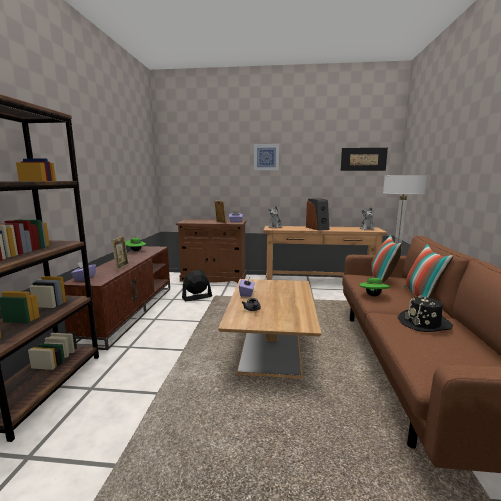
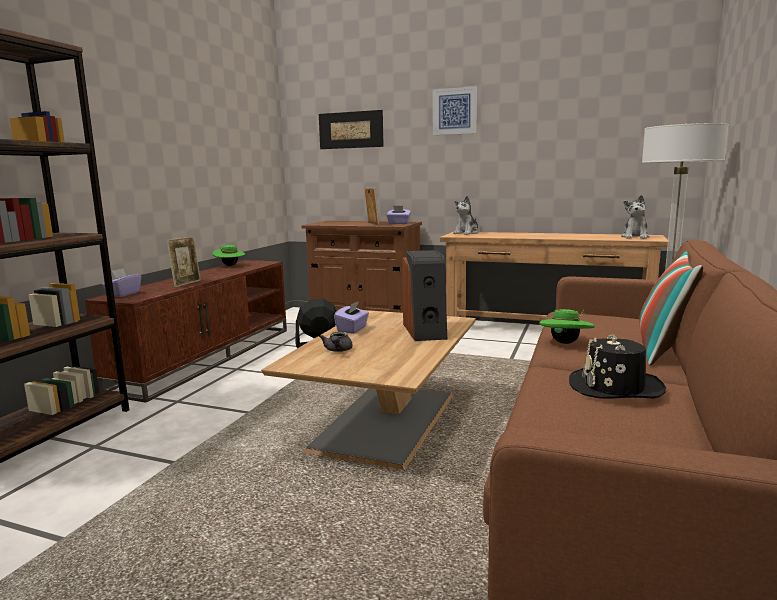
camera: 15 degrees right, 0 degrees up
speaker [306,198,329,231] -> speaker moved to [402,250,447,341]
picture [341,148,388,171] -> picture moved to [319,110,384,149]
pillow [371,235,402,284] -> none

